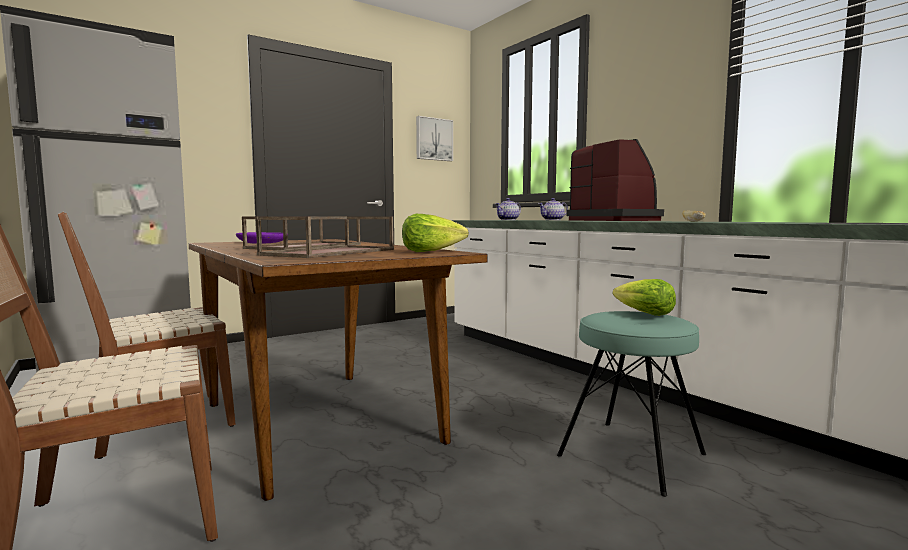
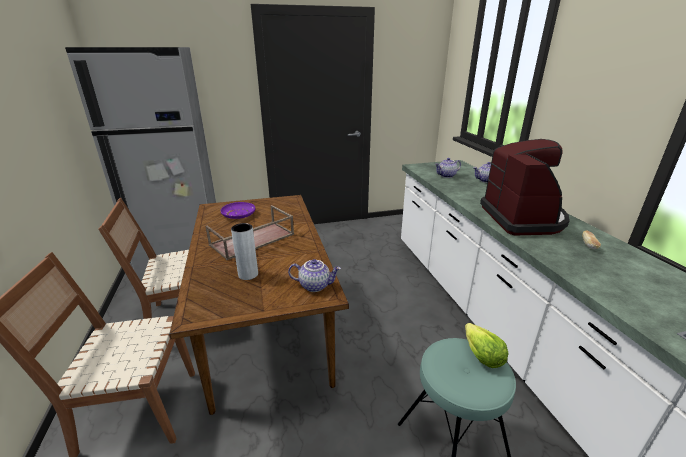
camera: 20 degrees right, 20 degrees up
brown tray [255,216,394,258] -> grey vase [231,223,258,280]
lettuce [402,214,469,252] -> teapot [288,259,341,292]
picture [416,116,453,161] -> none

